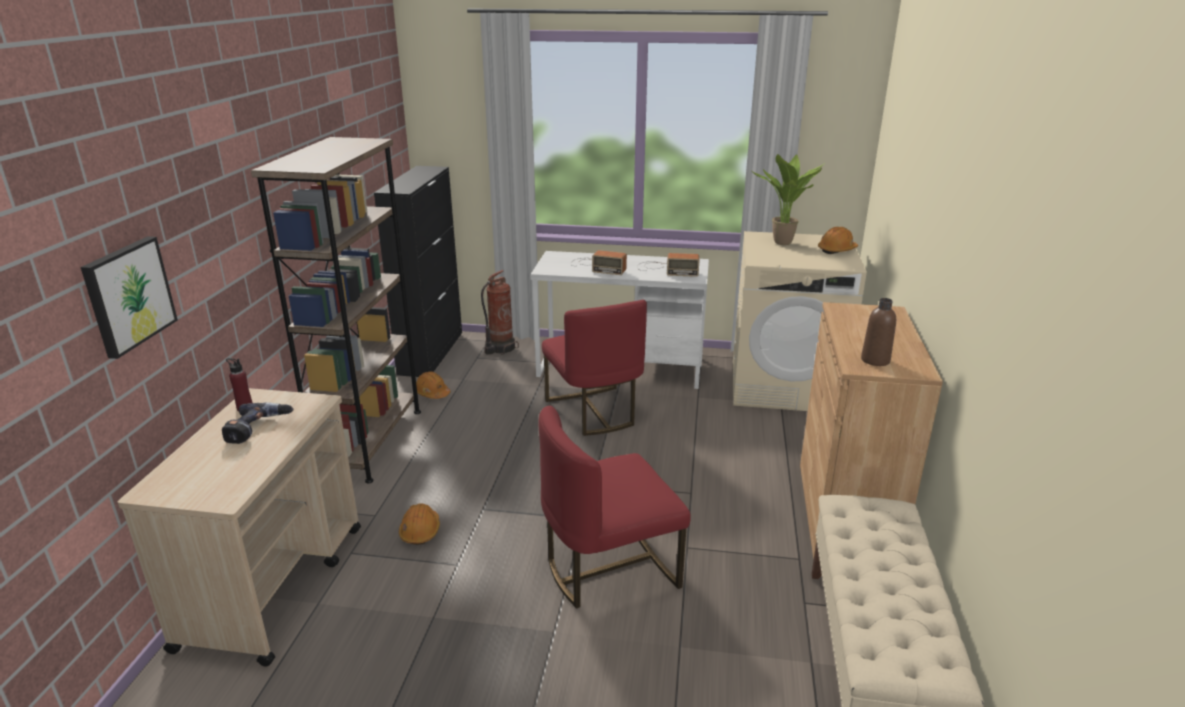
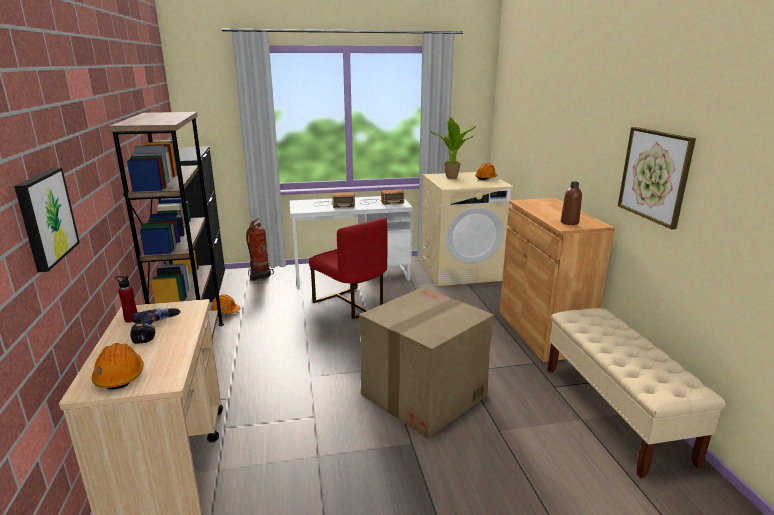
camera: 20 degrees left, 5 degrees down
orange hard hat [399,503,440,545] -> orange hard hat moved to [92,343,144,390]
red chair [539,406,691,609] -> cardboard box [359,287,494,438]
none -> picture [618,127,696,229]

